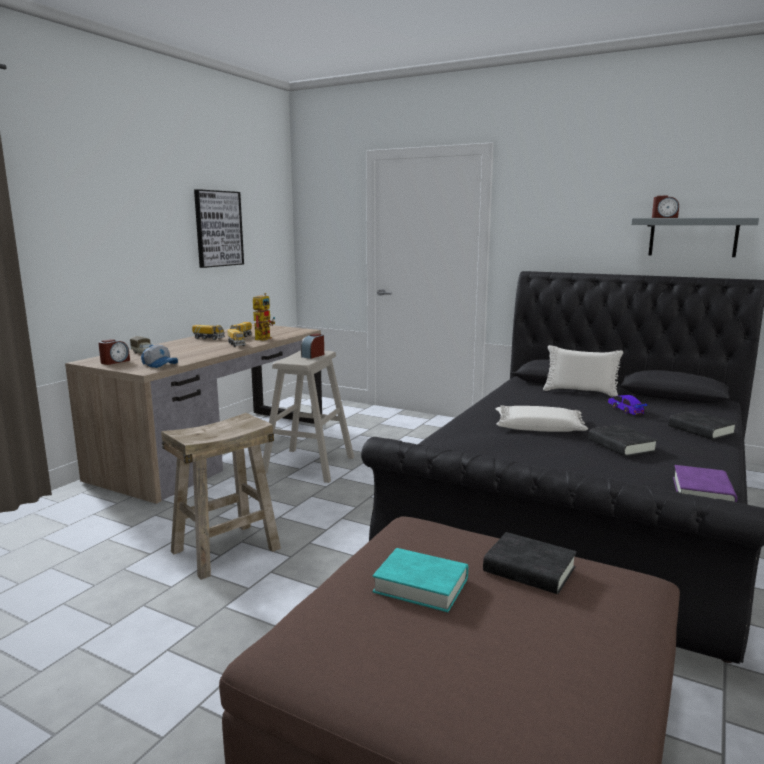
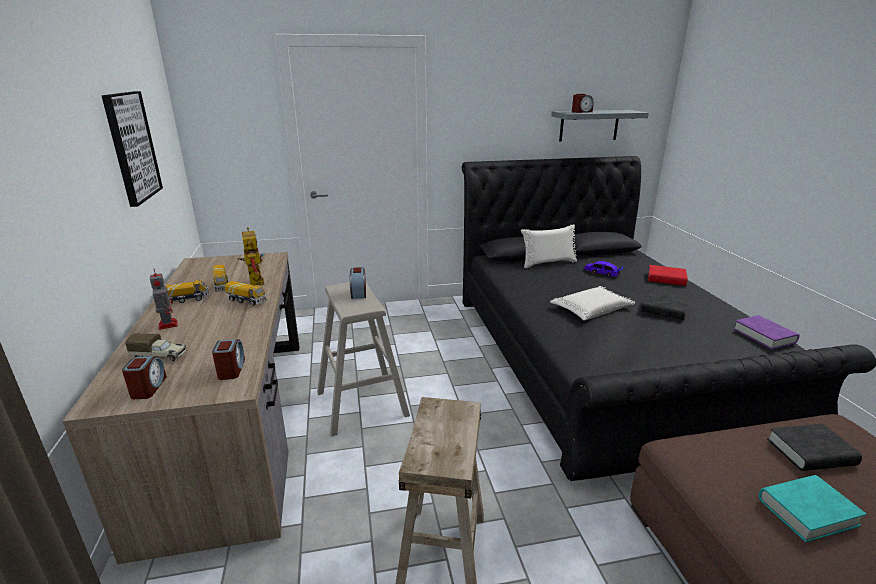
camera: 40 degrees left, 10 degrees up
cap [141,345,178,368] -> alarm clock [212,339,245,380]
black book [668,411,737,440] -> red book [648,265,688,286]
none -> toy robot [150,269,178,330]

